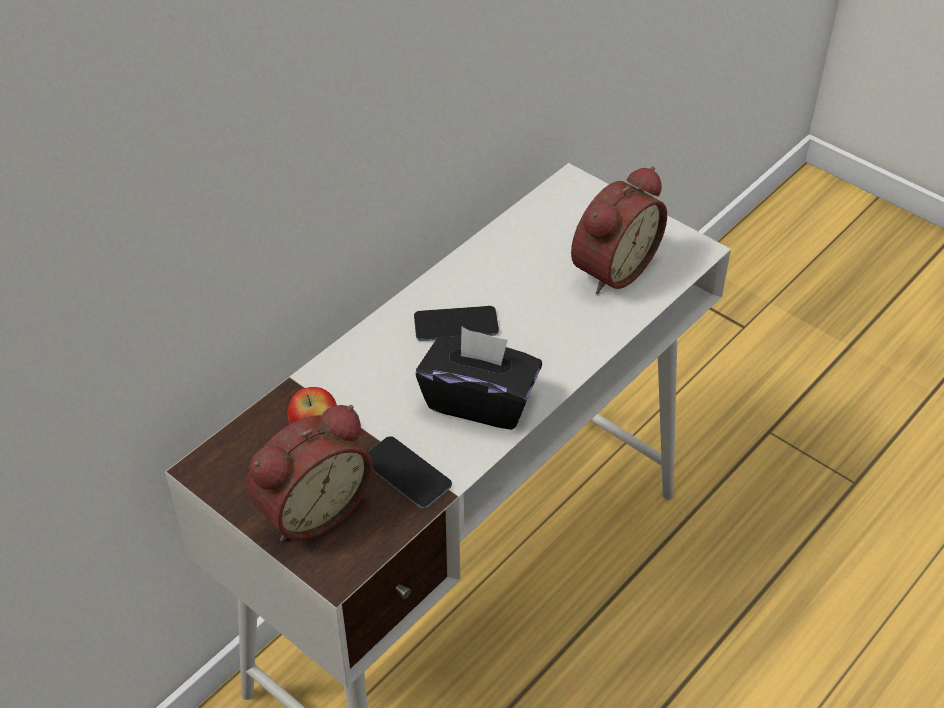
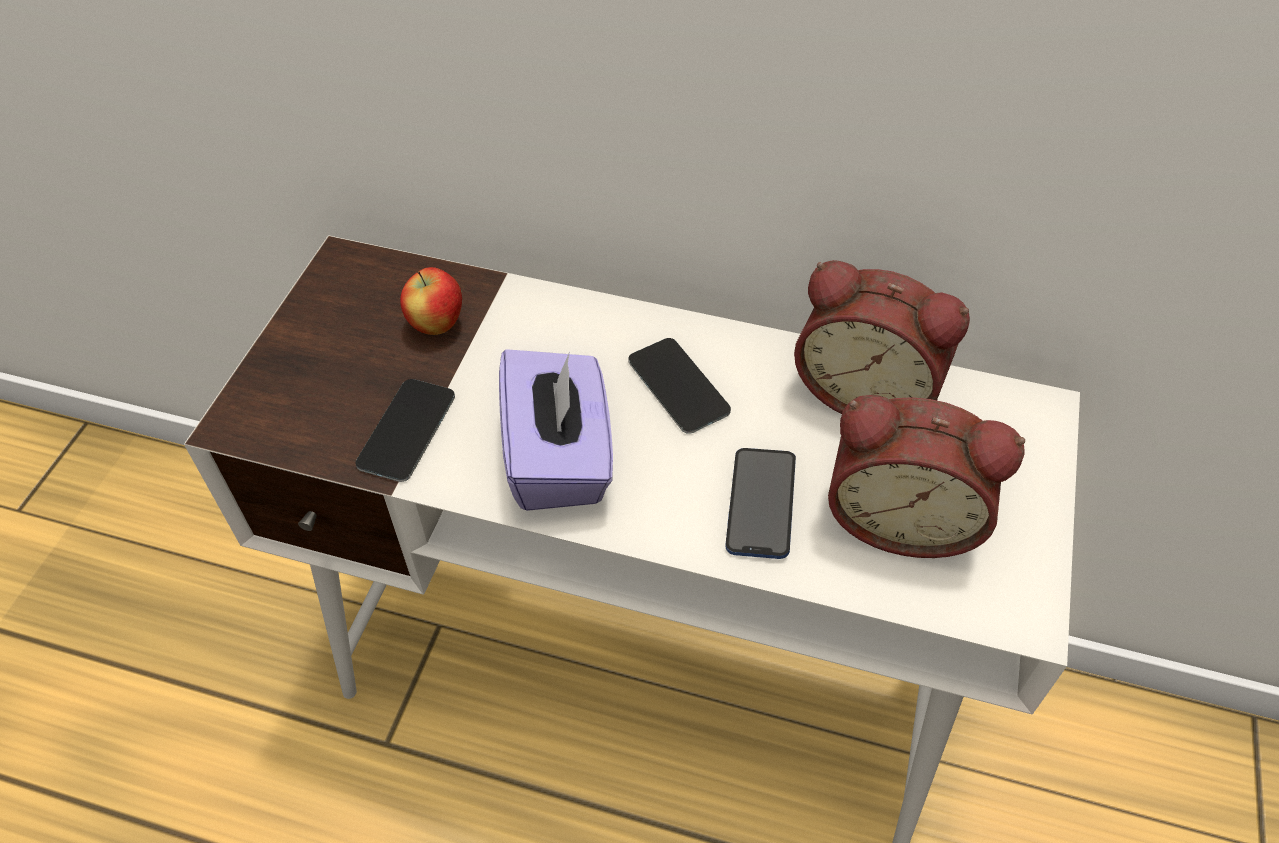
camera: 65 degrees right, 5 degrees up
alarm clock [246,405,373,542] -> alarm clock moved to [794,260,970,414]
black tissue box [416,327,542,430] -> purple tissue box [499,349,613,511]
none -> phone [726,448,796,559]

